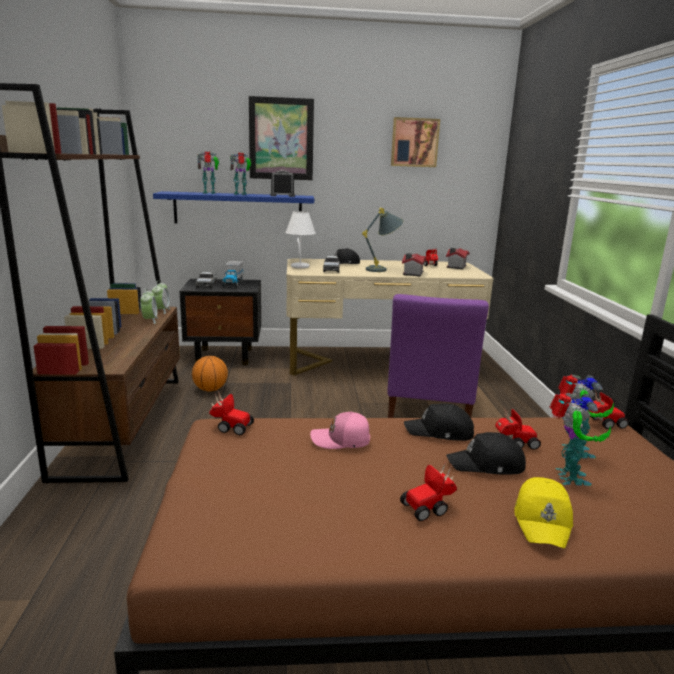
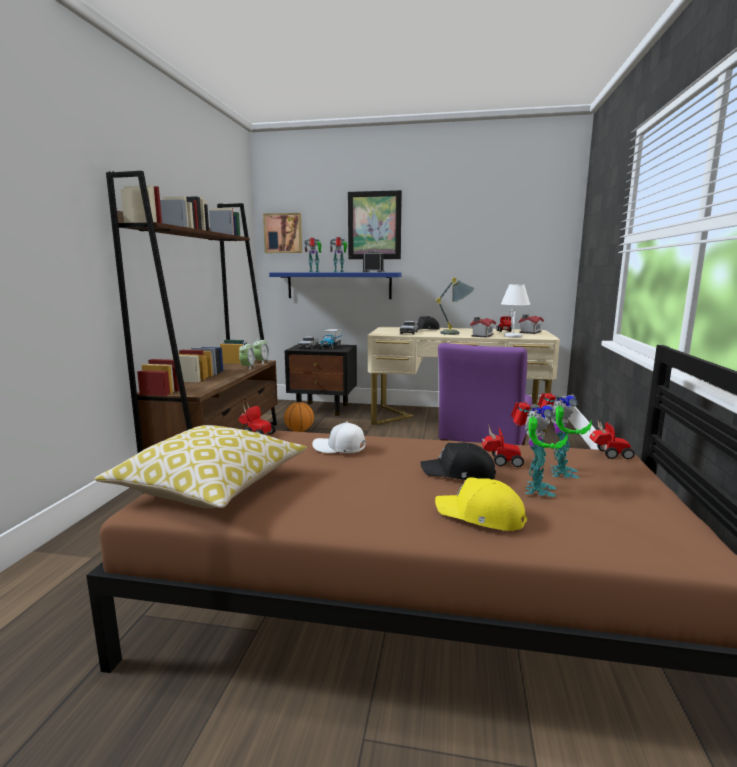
camera: 15 degrees right, 5 degrees down
white table lamp [285,211,316,269] -> white table lamp moved to [501,284,531,338]
pink cap [310,411,370,449] -> white cap [312,422,366,453]
picture [391,117,440,167] -> picture moved to [263,213,302,253]
toy car [400,461,457,521] -> none
black cap [404,403,474,441] -> none
yellow cap [514,477,573,548] -> yellow cap turned 90 degrees clockwise [435,477,527,531]
none -> pillow [94,425,307,508]

